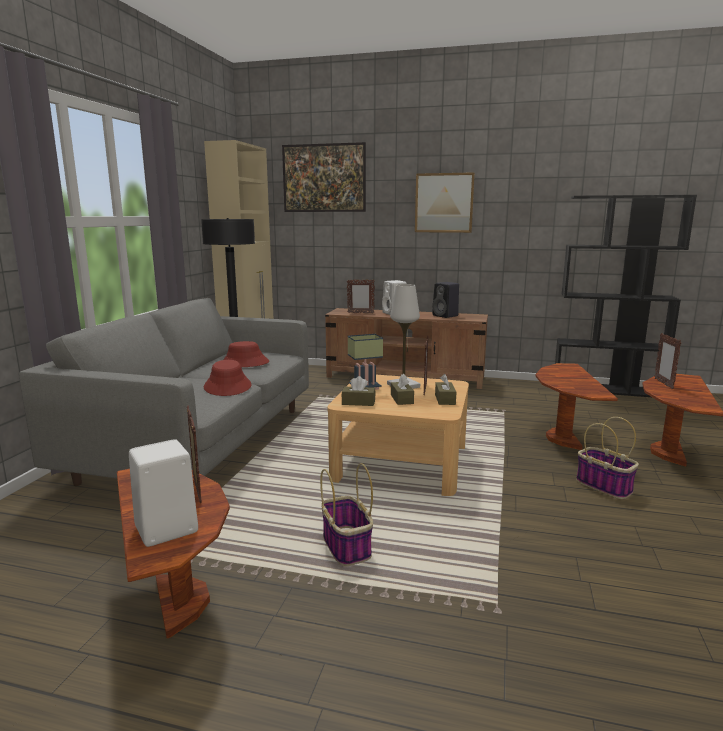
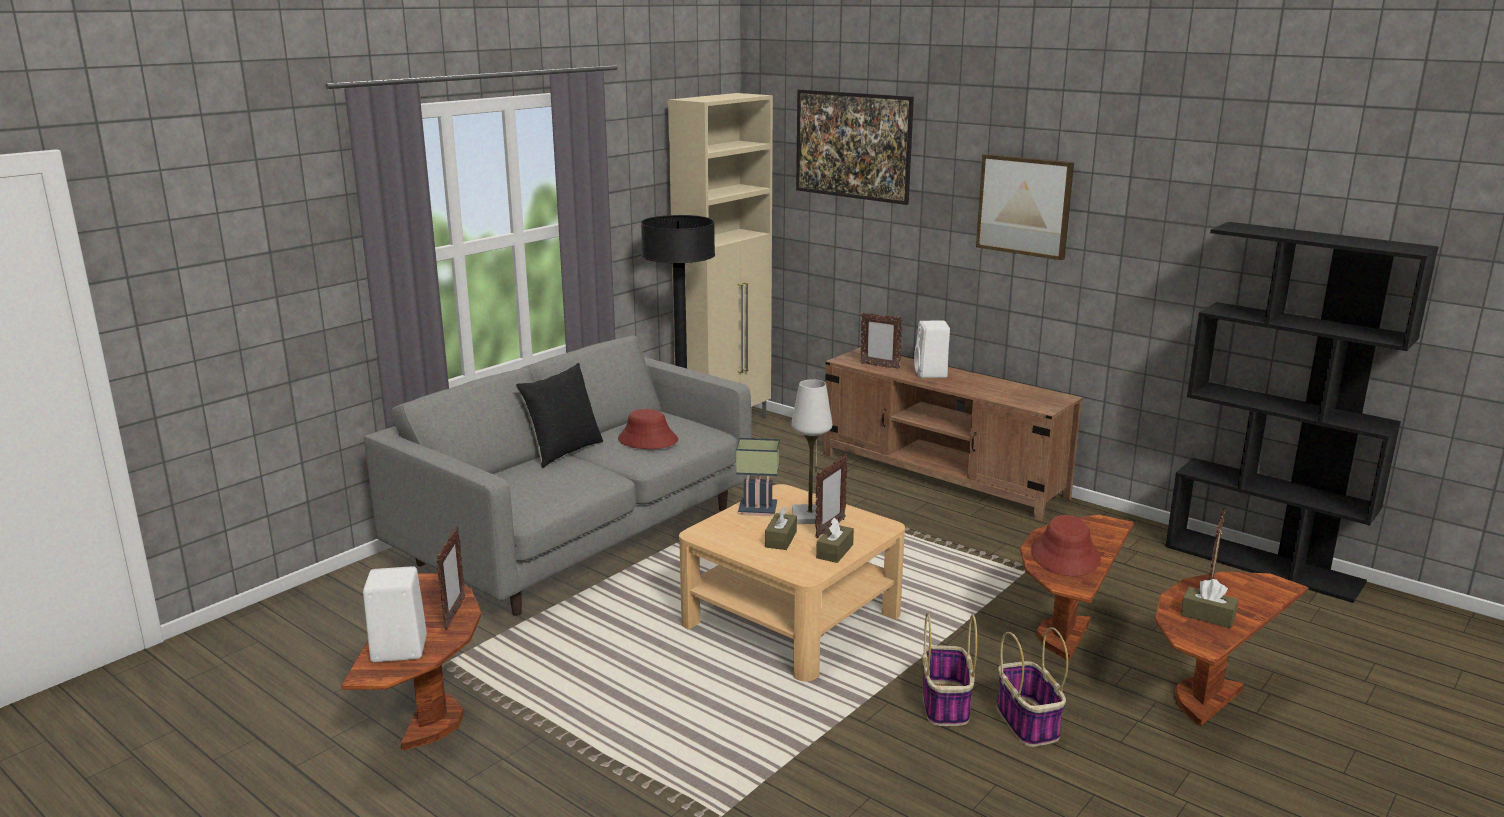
camera: 25 degrees right, 5 degrees up
red hat [204,360,251,396] -> red hat moved to [1031,515,1101,576]
basket [320,463,373,566] -> basket moved to [922,612,977,726]
brown tissue box [342,376,376,406] -> brown tissue box moved to [1181,579,1239,628]
black speaker [432,282,459,318] -> none
none -> black pillow [516,363,603,468]

